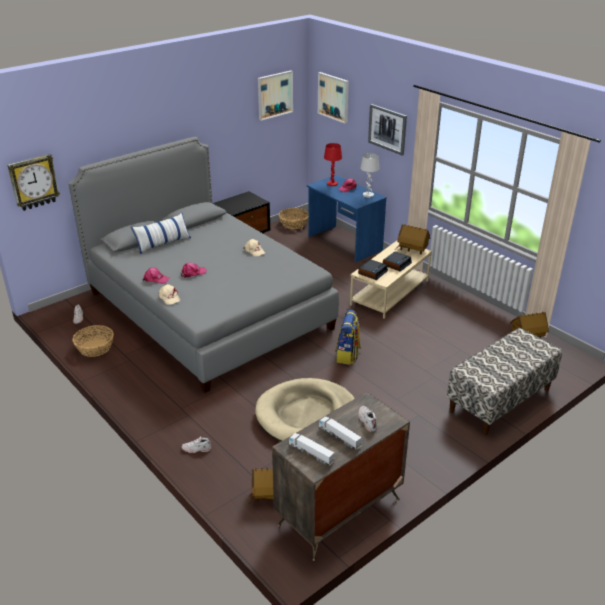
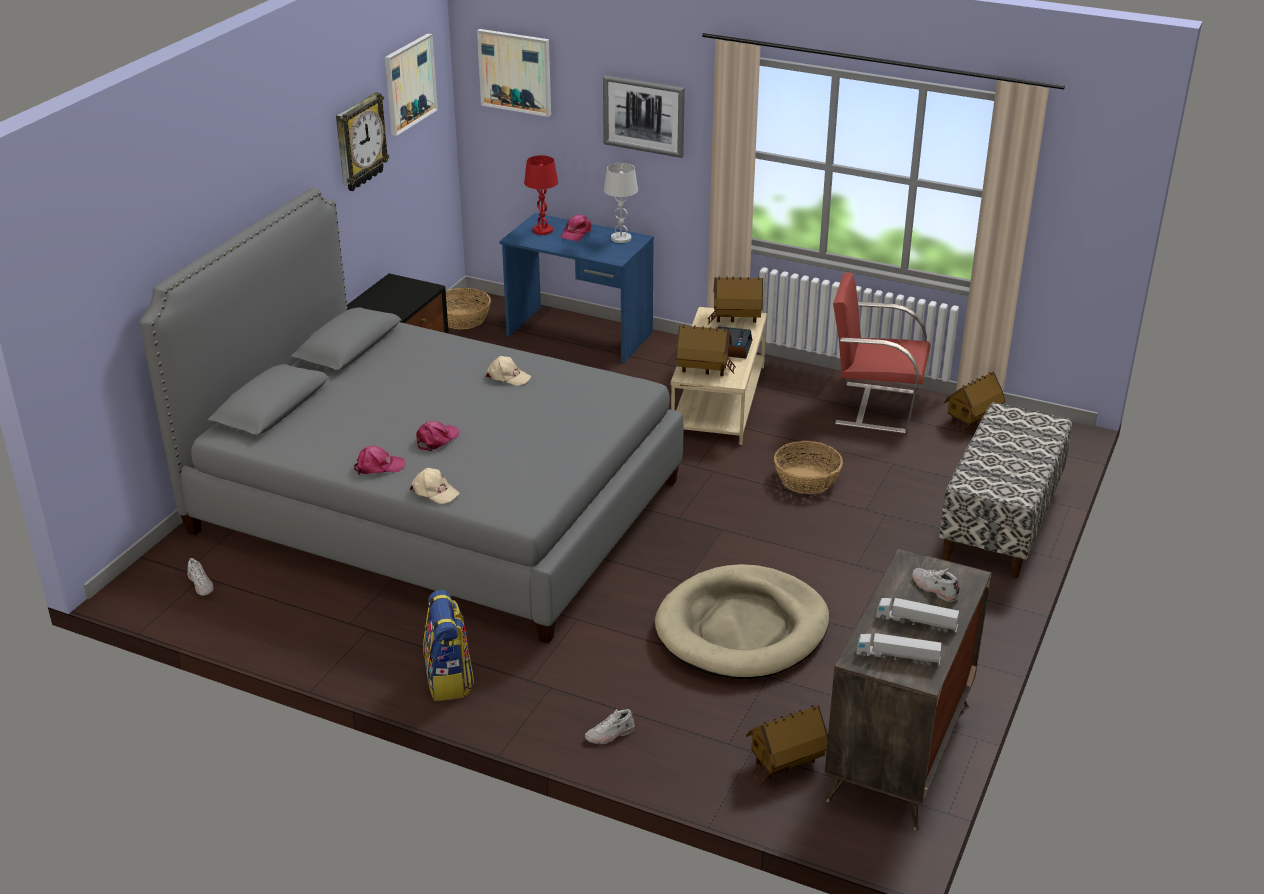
camera: 25 degrees left, 0 degrees up
wall clock [7,154,60,211] -> wall clock moved to [336,92,389,191]
basket [72,325,114,357] -> basket moved to [774,441,843,494]
pillow [131,213,191,254] -> none
backpack [335,310,361,365] -> backpack moved to [423,590,474,701]
alarm clock [358,259,388,280] -> toy house [676,325,736,376]
none -> red chair [833,272,930,434]

